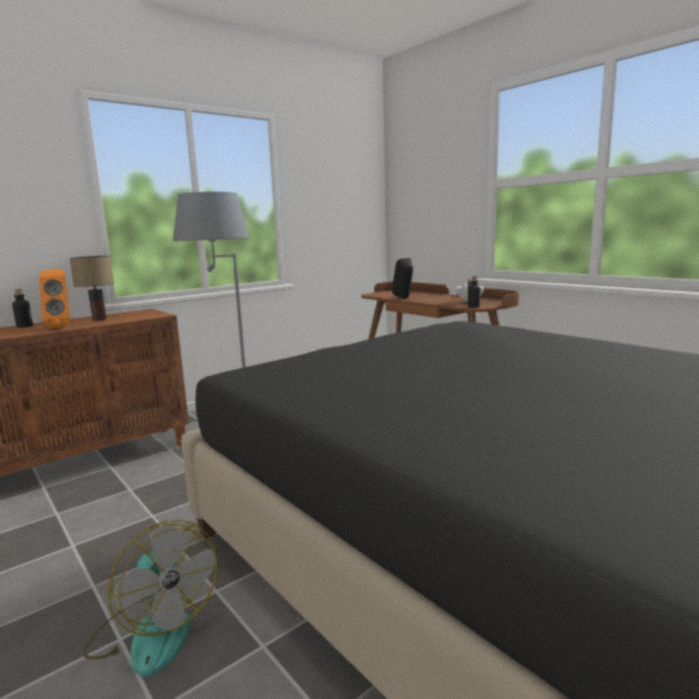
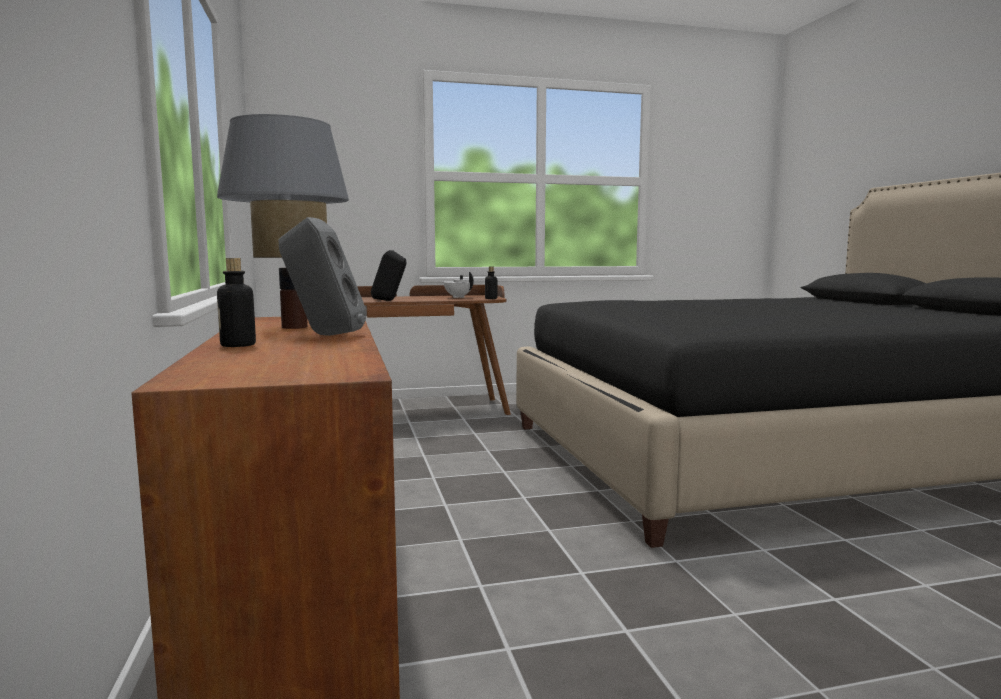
camera: 65 degrees left, 5 degrees down
orange speaker [39,269,70,328] -> grey speaker [279,217,367,336]
fan [83,520,217,677] -> none

